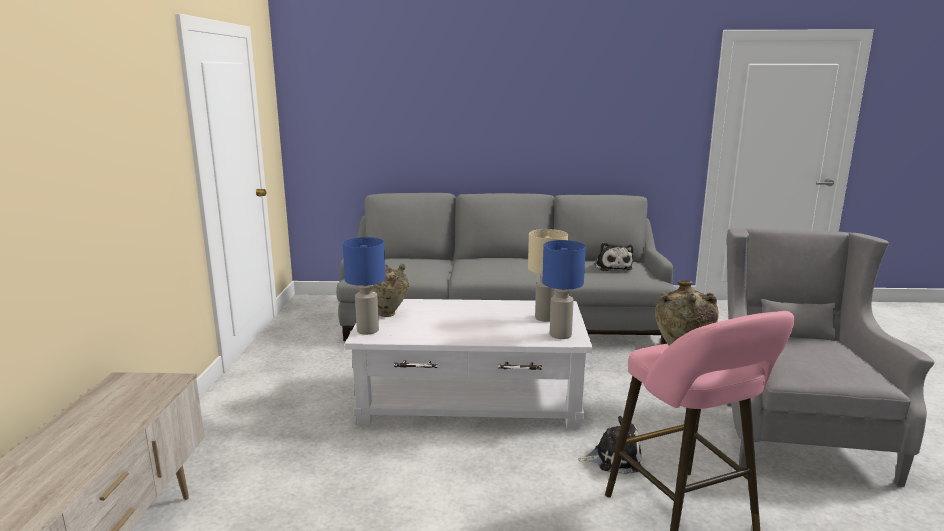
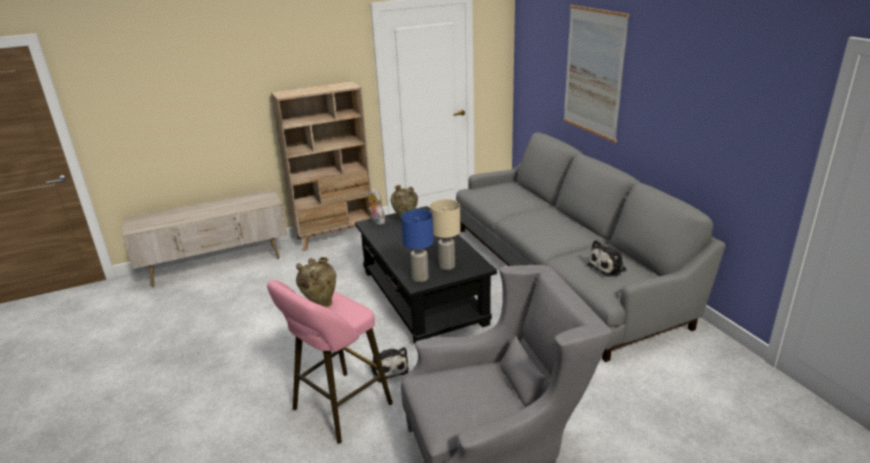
camera: 65 degrees right, 10 degrees up
blue table lamp [342,237,386,335] -> plush toy [368,189,385,225]
white coffee table [344,299,593,429] -> black coffee table [355,206,497,344]
none -> beige bookcase [271,81,371,251]
none -> picture [563,5,629,143]

